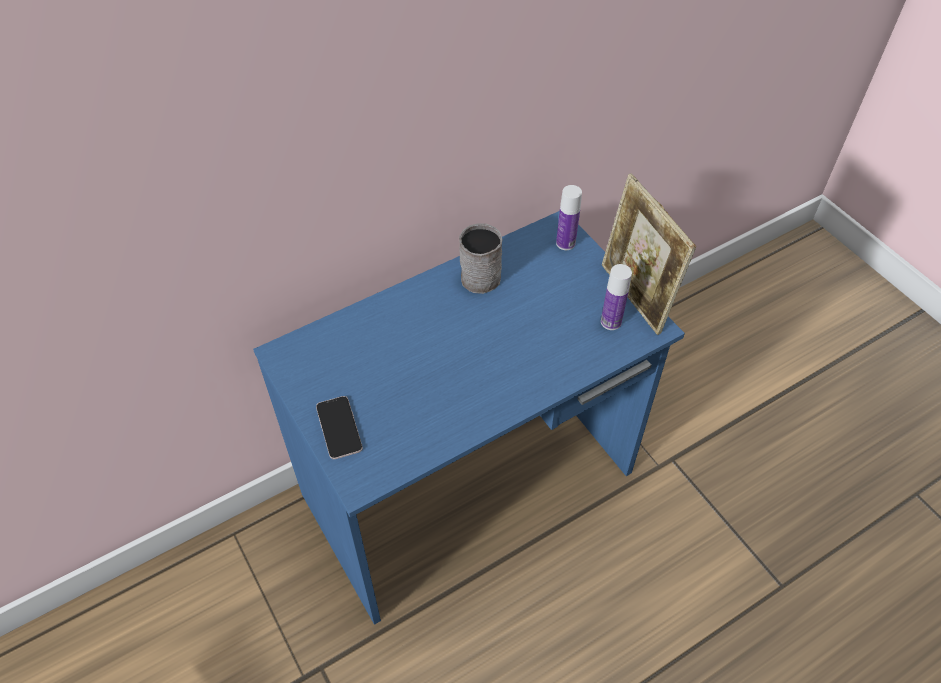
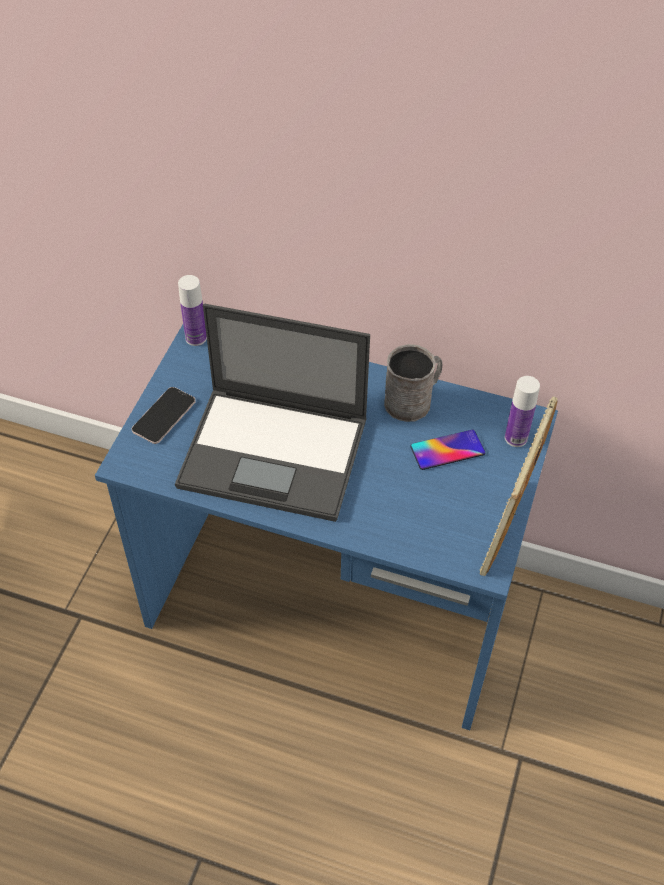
camera: 50 degrees right, 0 degrees up
bottle [601,264,632,330] -> bottle moved to [178,275,207,346]
none -> laptop [175,304,370,522]
none -> phone [410,430,485,470]

